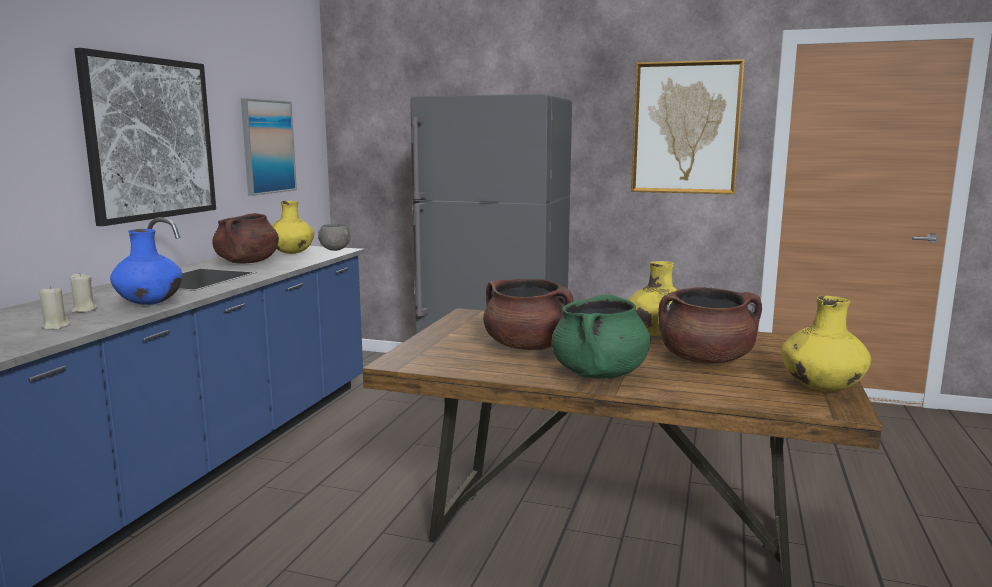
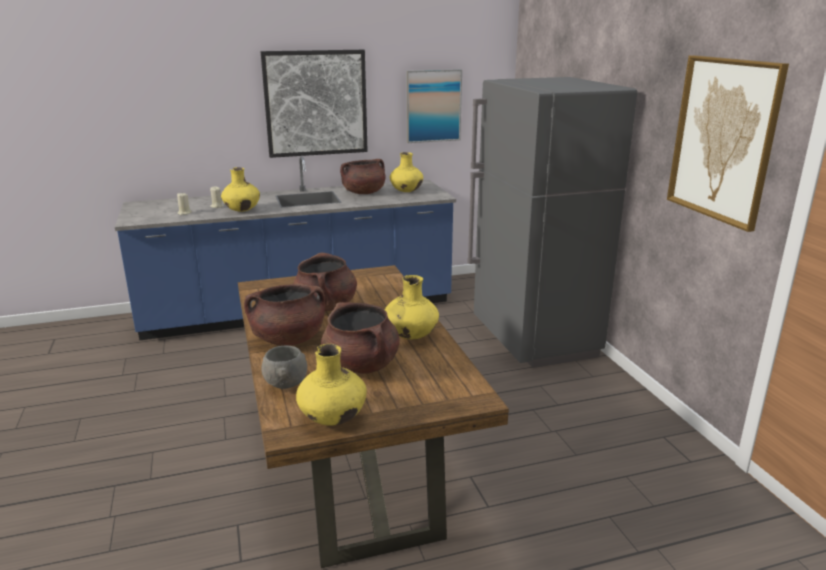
camera: 55 degrees right, 10 degrees up
blue vase [110,229,182,305] -> yellow vase [221,167,260,212]
grey bowl [318,224,351,251] -> grey bowl moved to [261,345,307,389]
green cooking pot [551,294,651,379] -> brown cooking pot [244,284,325,346]

